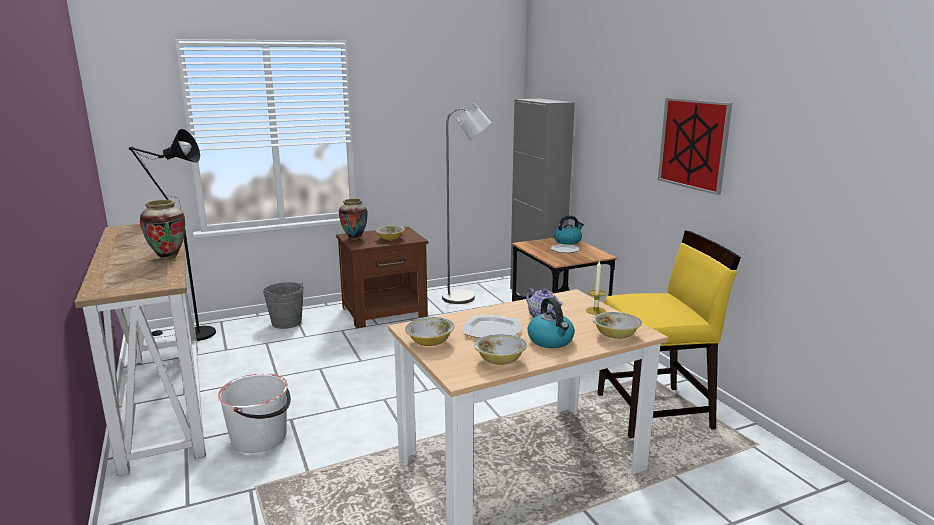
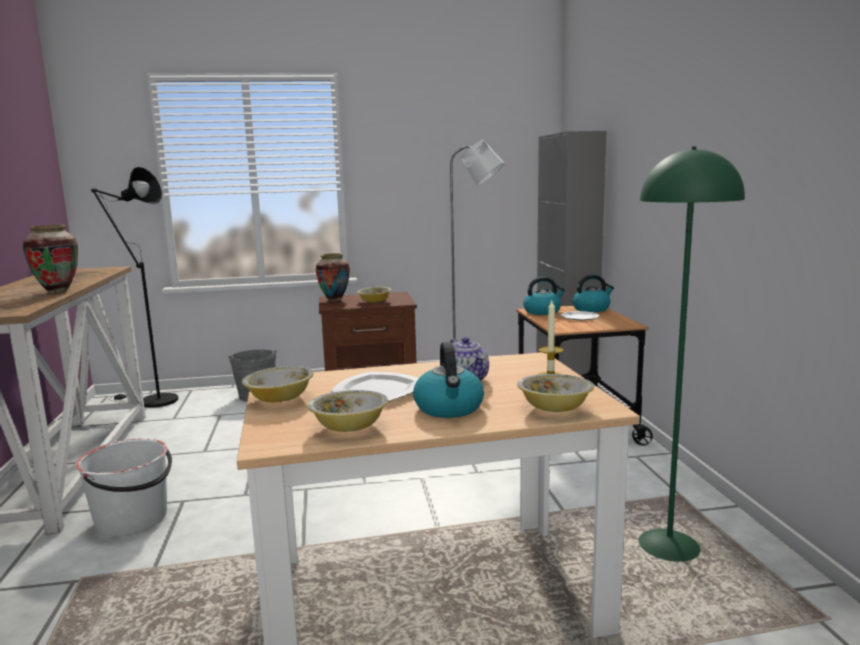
camera: 15 degrees right, 5 degrees down
yellow chair [597,231,741,438] -> green floor lamp [639,146,745,562]
picture [658,98,732,195] -> none
none -> kettle [523,277,565,315]

